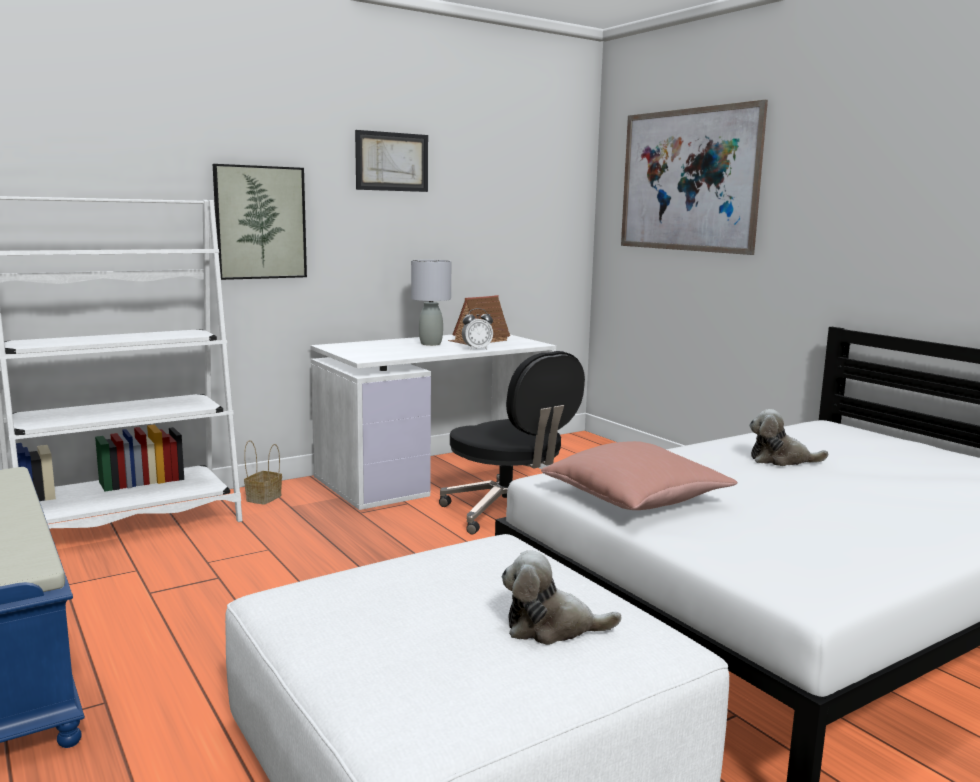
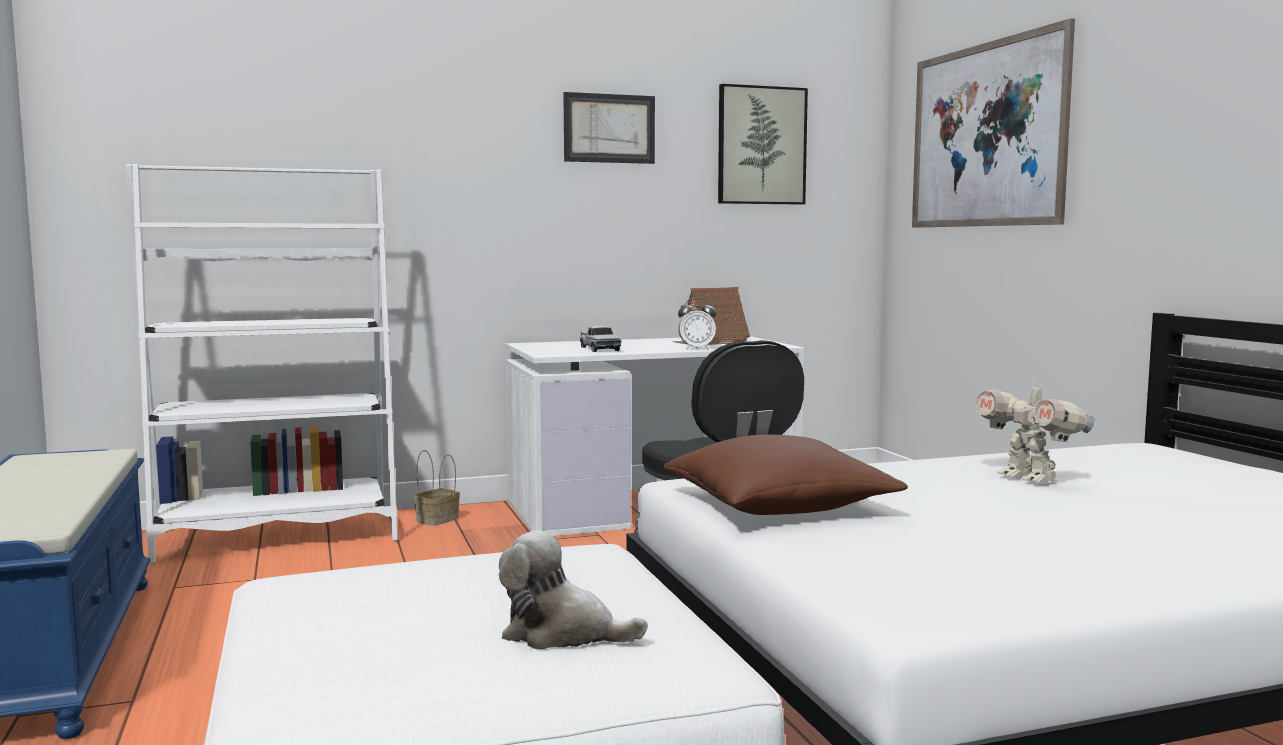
camera: 15 degrees right, 5 degrees down
picture [213,164,307,280] -> picture moved to [718,84,808,205]
grey table lamp [411,260,451,346] -> none
pink pillow [541,441,738,510] -> brown pillow [664,435,908,515]
plush toy [749,409,828,466] -> toy robot [975,377,1095,482]
none -> toy truck [580,326,621,352]

